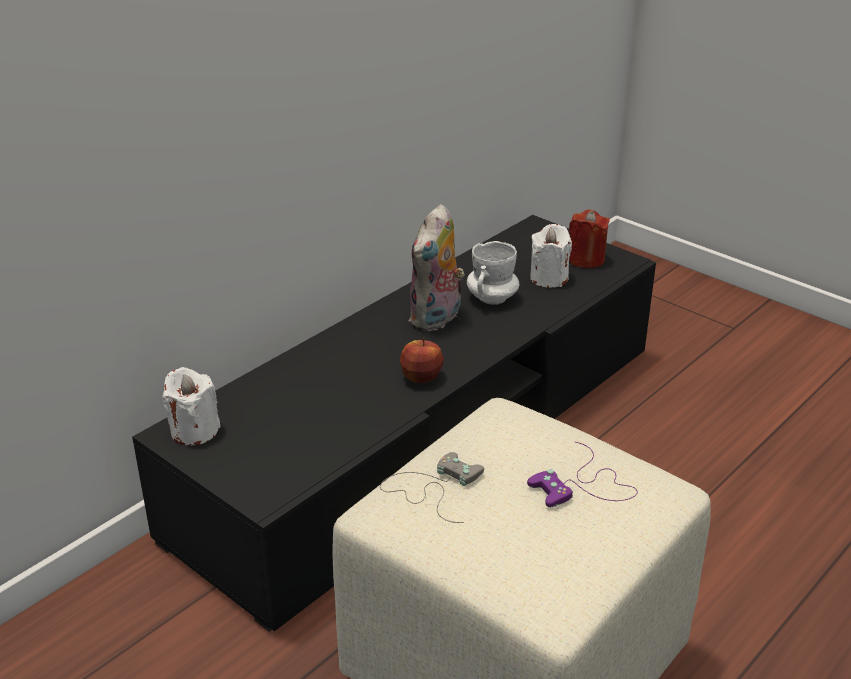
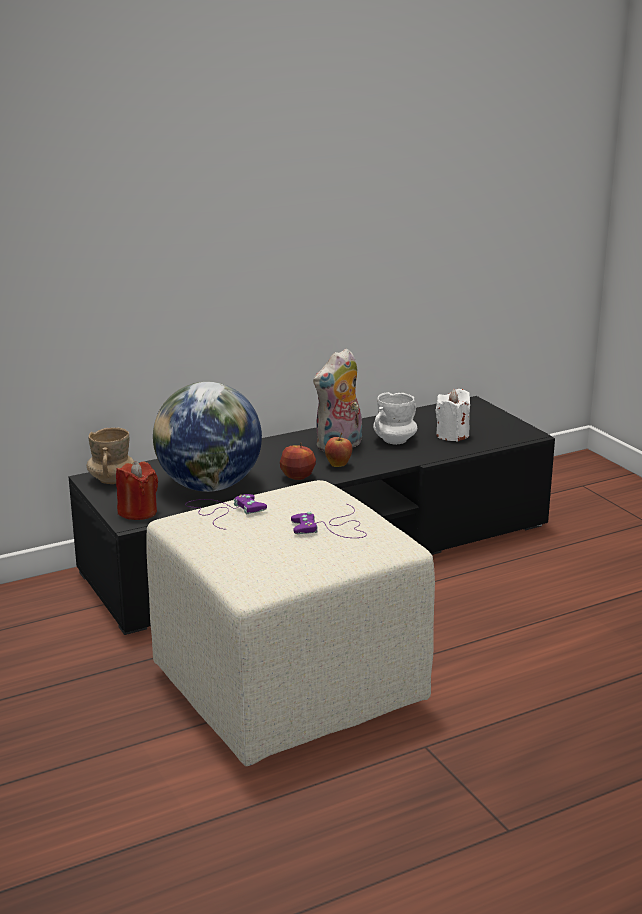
camera: 20 degrees right, 10 degrees down
white candle [162,367,221,445] -> beige mug [87,428,134,484]
grey game controller [380,452,484,523] -> purple game controller [185,494,267,530]
red candle [569,209,610,268] -> red candle moved to [116,461,158,520]
none -> globe [153,382,262,492]
none -> apple [325,433,352,467]

